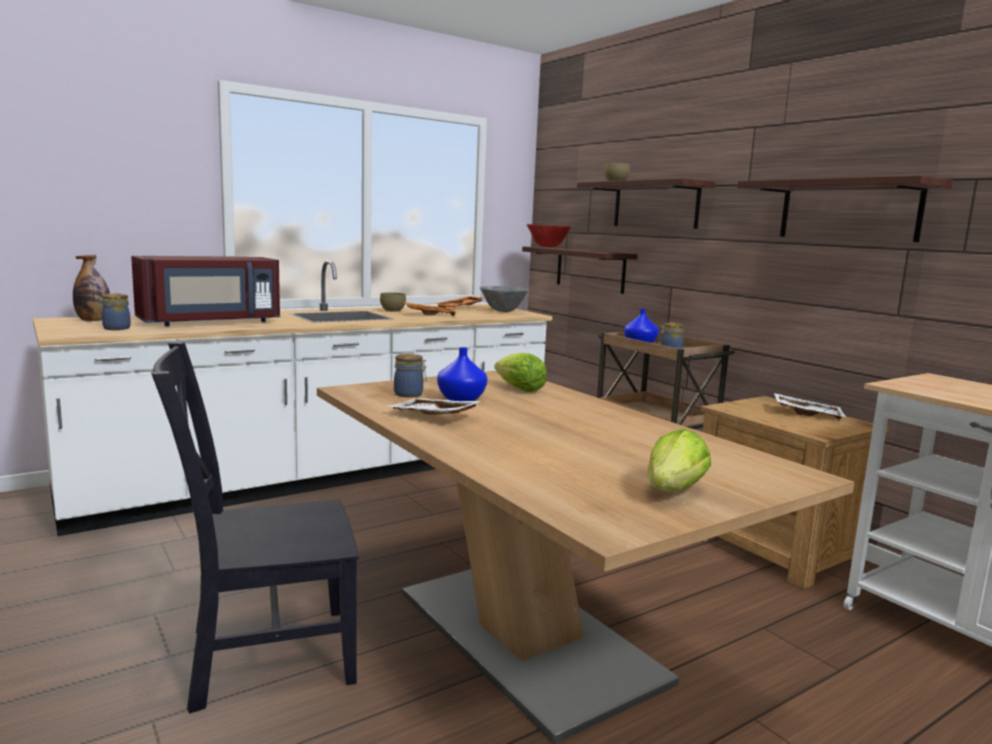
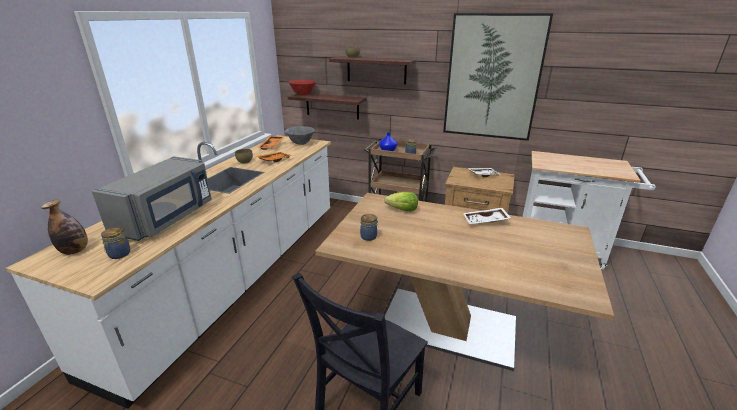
camera: 35 degrees left, 15 degrees up
red microwave [131,256,280,326] -> grey microwave [92,156,212,241]
white tray [388,398,483,415] -> white tray moved to [463,207,511,224]
blue vase [437,347,488,401] -> none
lettuce [647,429,711,492] -> none
shelf [737,175,953,242] -> picture [443,13,553,141]

